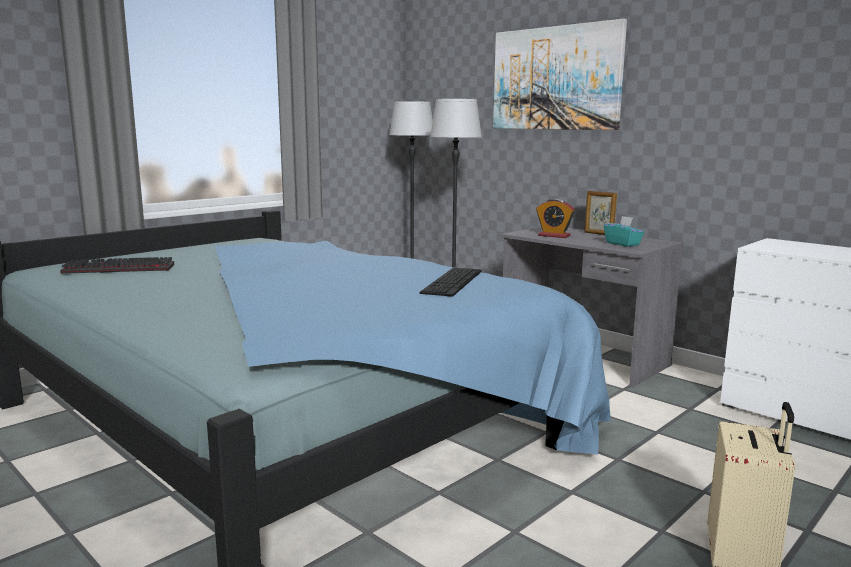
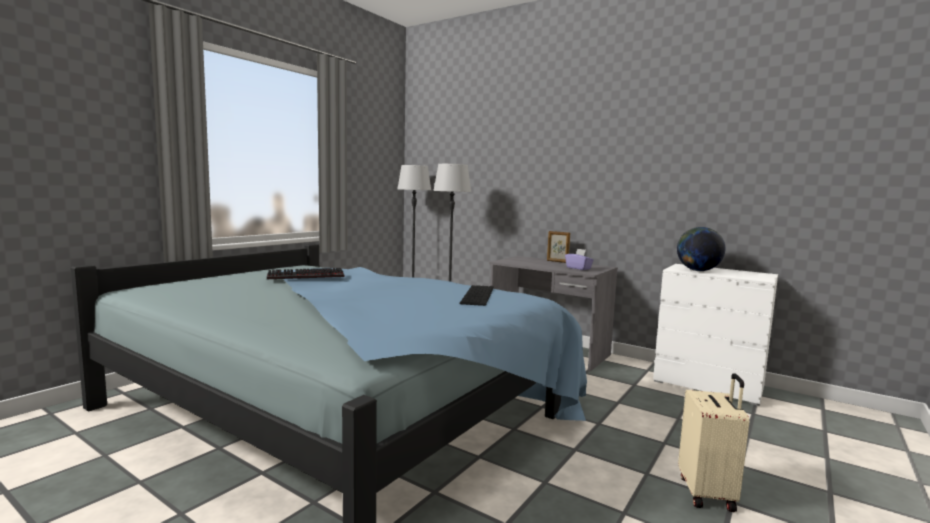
camera: 10 degrees left, 5 degrees down
keyboard [60,257,174,274] -> keyboard moved to [267,268,344,279]
picture [493,19,627,130] -> none
alarm clock [536,199,575,238] -> none
turquoise tissue box [604,216,645,247] -> purple tissue box [565,248,594,270]
none -> globe [677,227,725,271]

